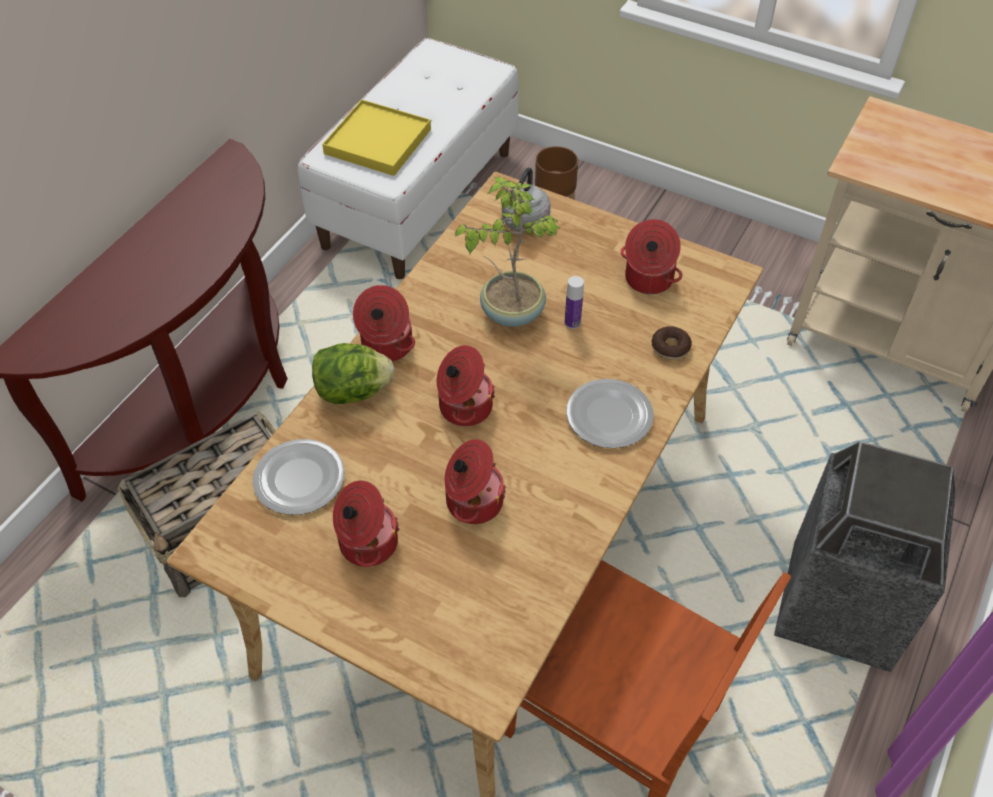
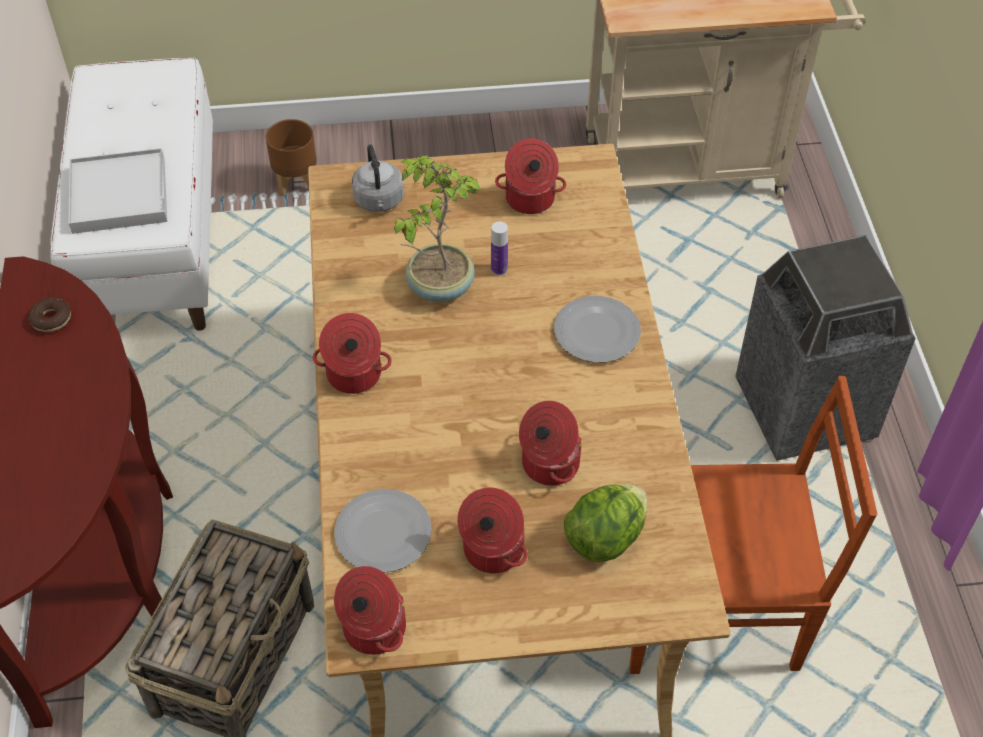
camera: 35 degrees left, 0 degrees up
lettuce [312,343,395,404] -> lettuce moved to [564,484,648,562]
yellow tray [322,100,431,176] -> white tray [68,148,167,234]
cooking pot [437,345,495,426] -> cooking pot moved to [334,566,406,655]
donut [652,326,692,360] -> donut moved to [28,297,71,332]

